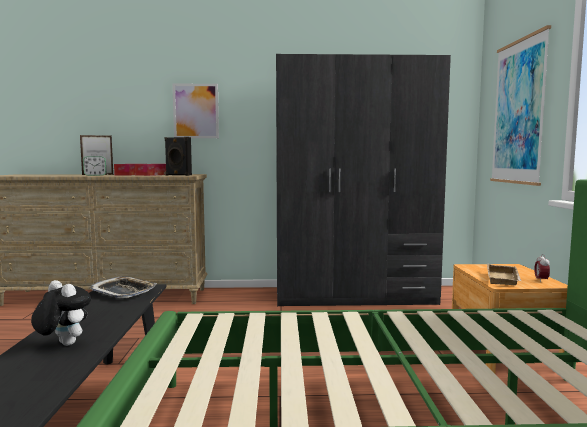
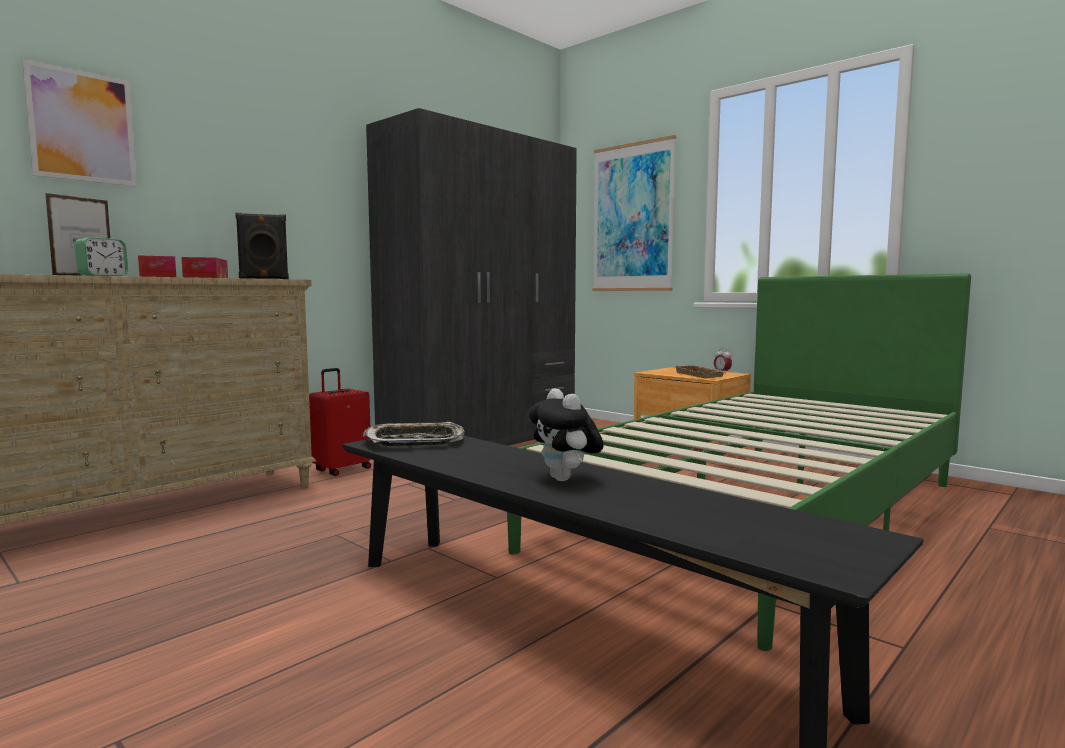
camera: 45 degrees left, 0 degrees up
plush toy [31,280,91,346] -> plush toy turned 105 degrees counterclockwise [528,388,604,481]
picture [172,84,219,138] -> picture moved to [22,59,137,187]
none -> red suitcase [309,368,371,476]

